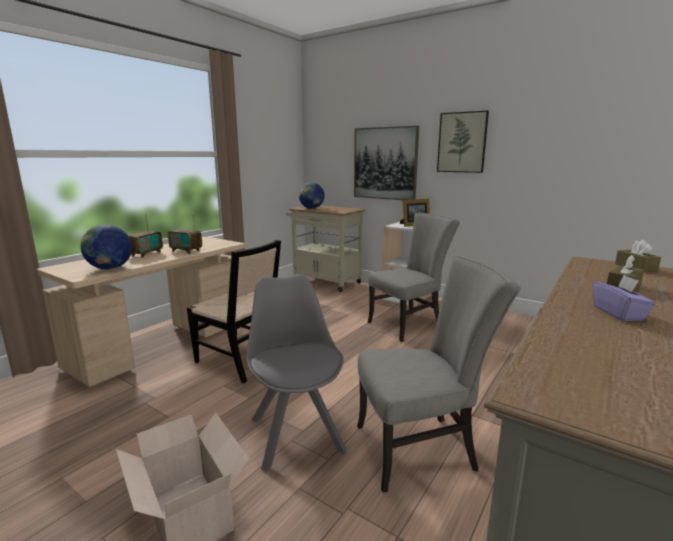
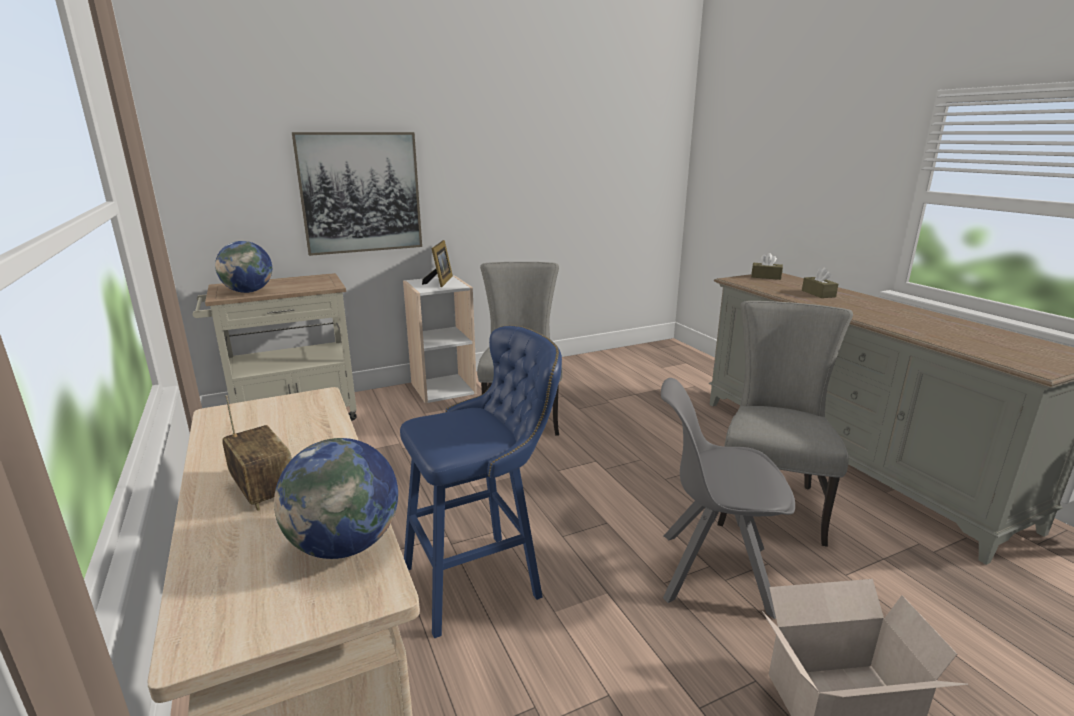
camera: 60 degrees left, 5 degrees up
radio [168,214,202,254] -> none
chair [187,240,281,383] -> blue stool [400,325,562,638]
picture [437,110,489,173] -> none
purple tissue box [593,275,656,321] -> none

